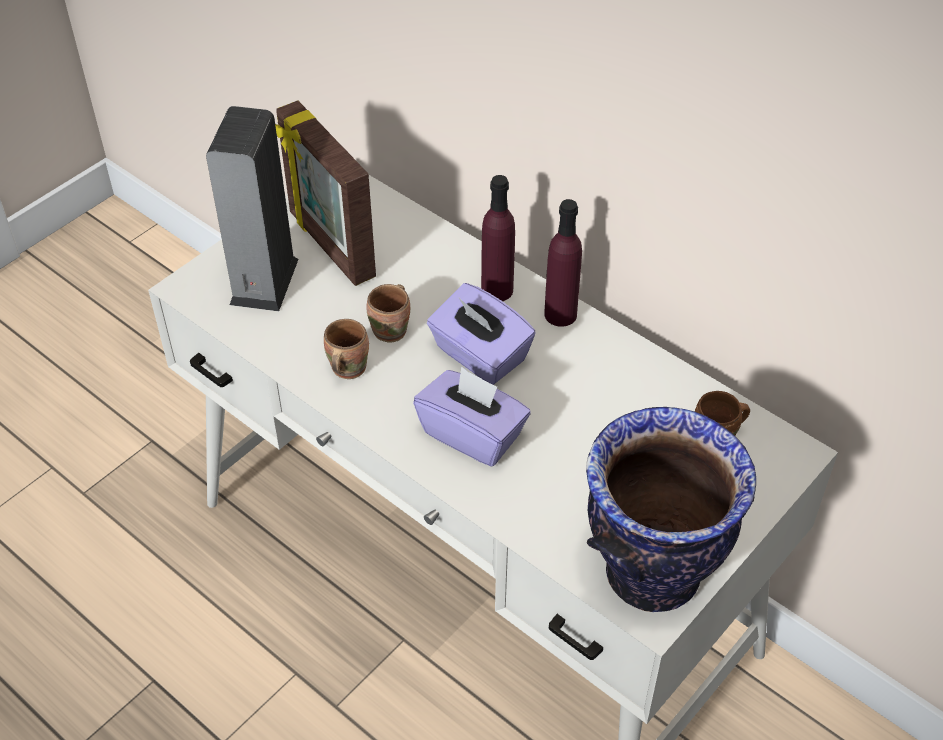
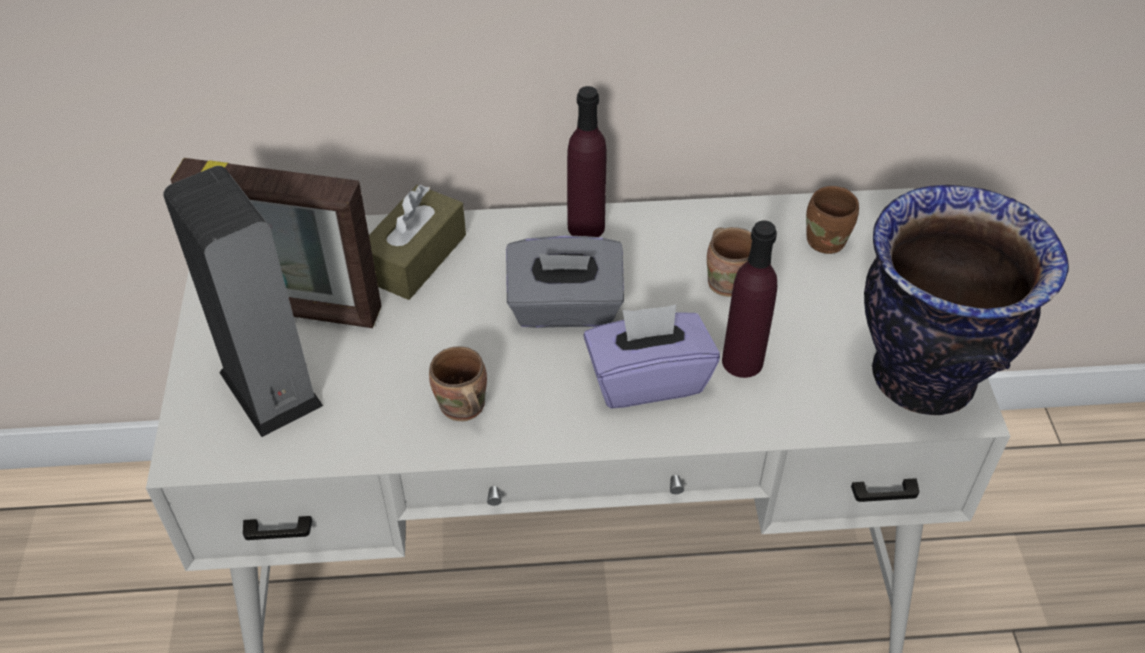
camera: 45 degrees left, 0 degrees up
brown mug [366,284,410,342] -> brown mug moved to [707,227,752,297]
purple tissue box [427,283,536,385] -> grey tissue box [506,235,624,328]
purple bottle [481,175,515,301] -> purple bottle moved to [722,220,777,378]
none -> brown tissue box [369,185,466,300]

